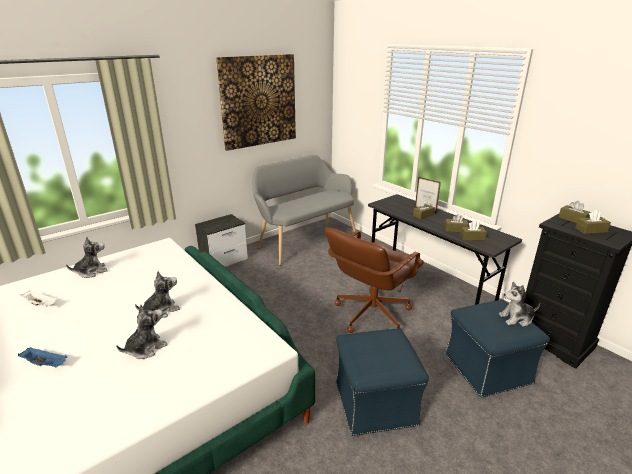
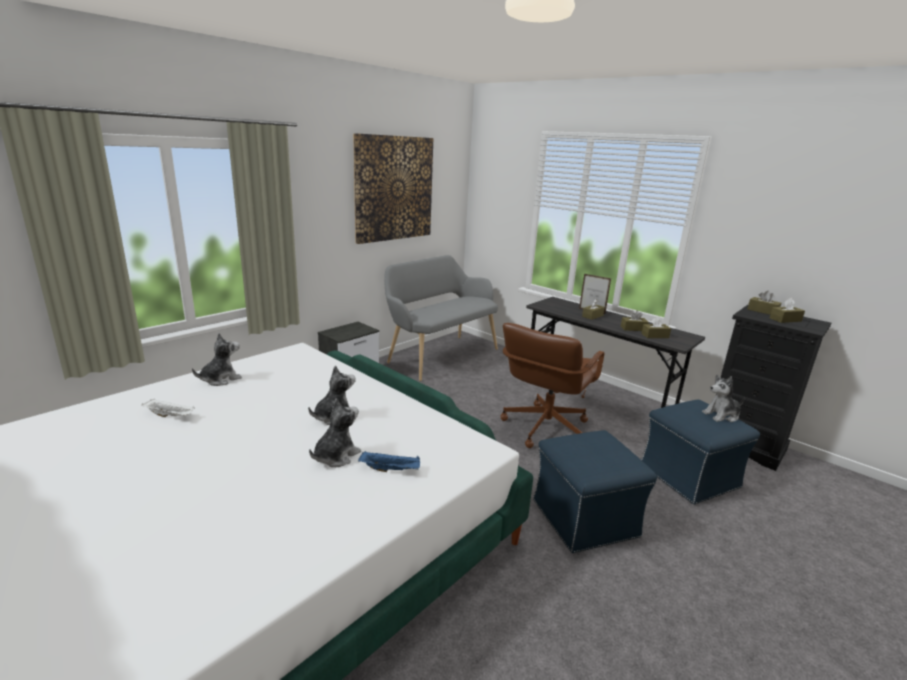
camera: 10 degrees left, 5 degrees down
blue tray [18,347,67,367] -> blue tray moved to [358,451,420,472]

